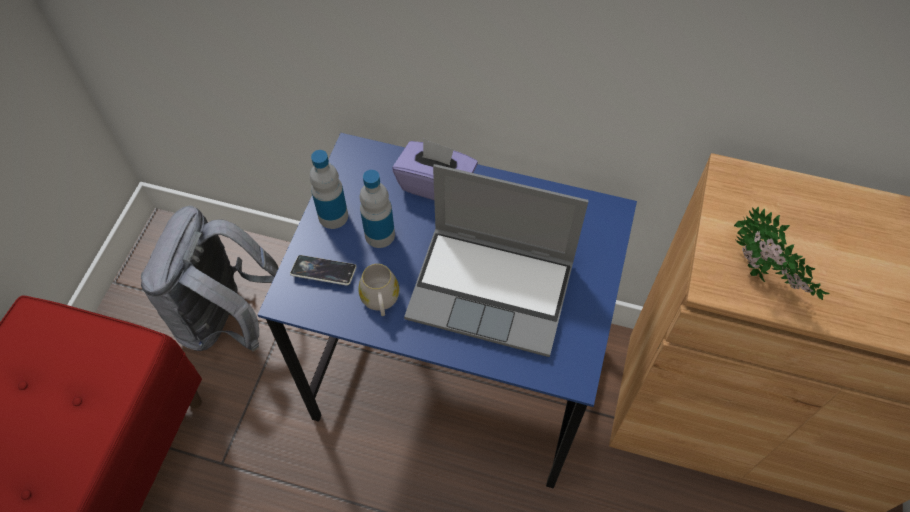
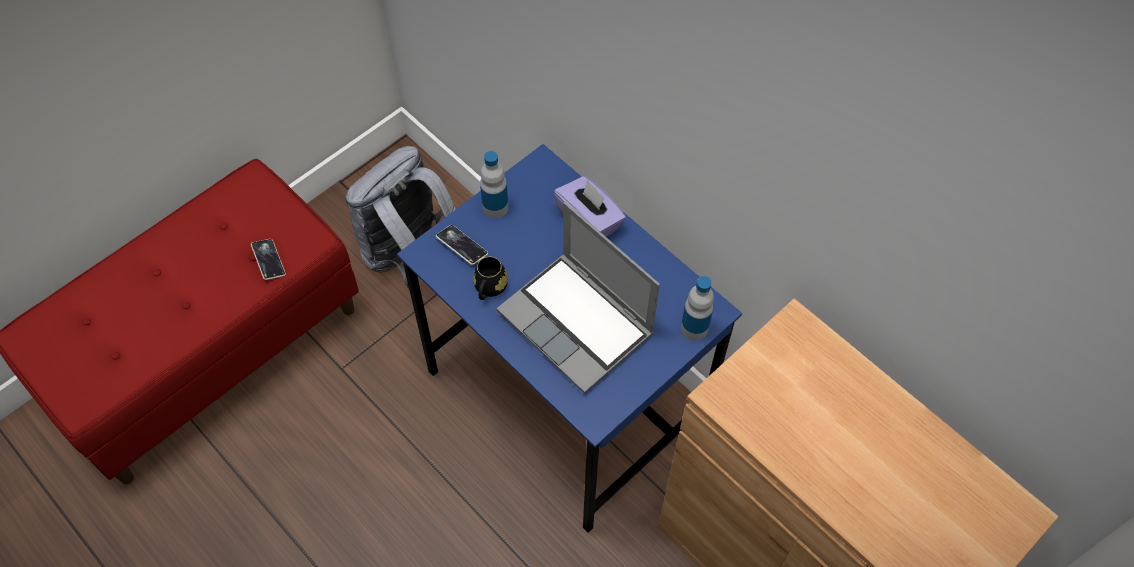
camera: 30 degrees right, 0 degrees up
white mug [358,264,399,316] -> black mug [473,256,508,300]
bottle [360,170,395,248] -> bottle moved to [681,276,714,340]
potted plant [734,207,830,300] -> none
none -> phone [251,239,286,280]

